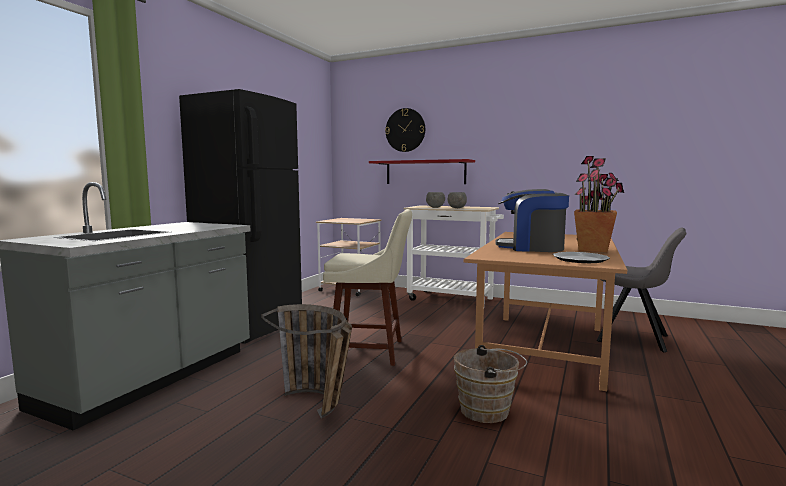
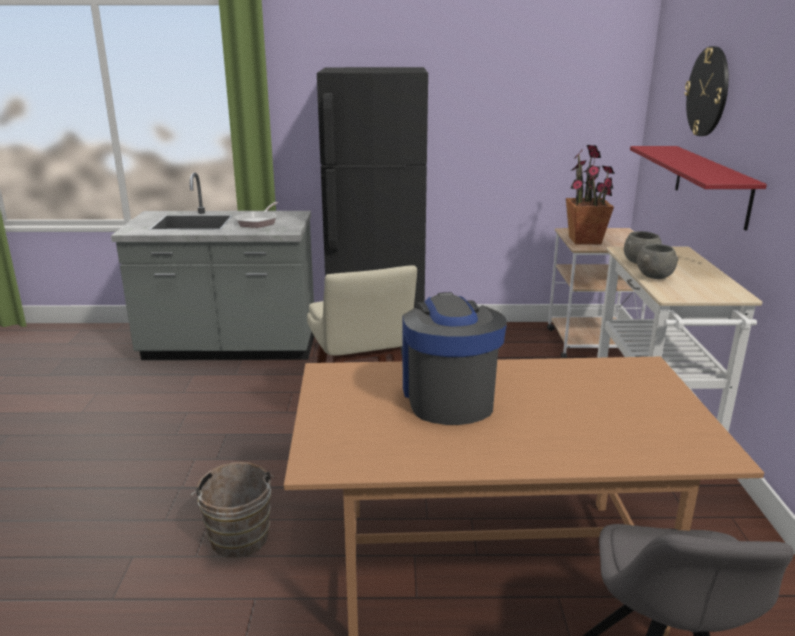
camera: 65 degrees right, 15 degrees up
basket [261,304,352,419] -> none
plate [553,252,610,263] -> none
potted plant [574,156,624,252] -> potted plant moved to [566,145,615,244]
none -> frying pan [236,202,278,228]

